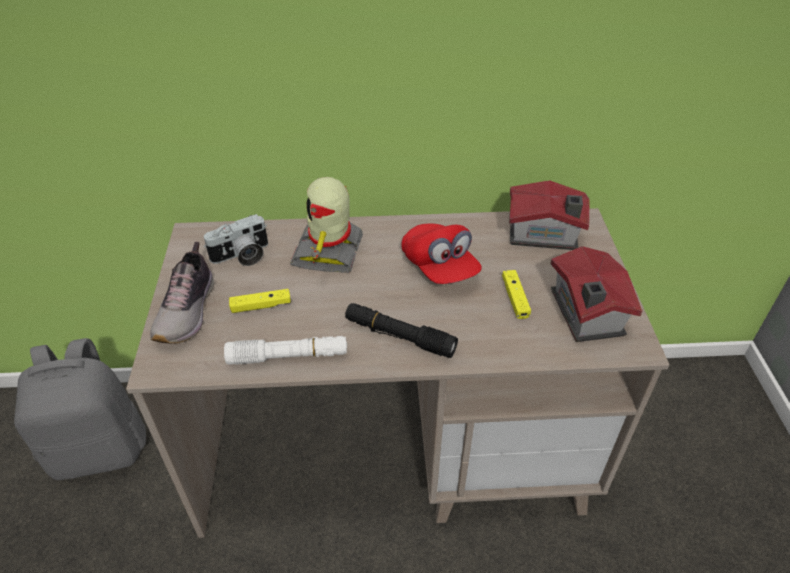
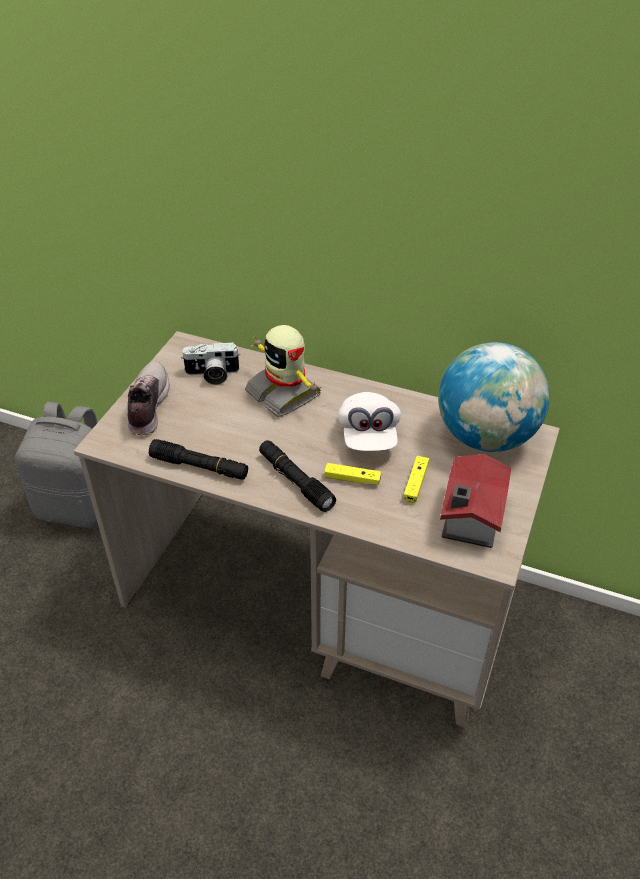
camera: 25 degrees right, 0 degrees up
shoe [150,242,214,344] -> shoe turned 150 degrees clockwise [128,361,170,435]
white flashlight [224,336,347,365] -> black flashlight [149,439,248,480]
yellow game controller [229,289,291,313] -> yellow game controller moved to [324,463,381,485]
toy robot [290,177,363,273] -> toy robot turned 75 degrees counterclockwise [245,325,321,417]
red cap [401,223,482,284] -> white cap [338,392,401,451]
toy house [509,180,590,250] -> globe [438,342,550,452]

